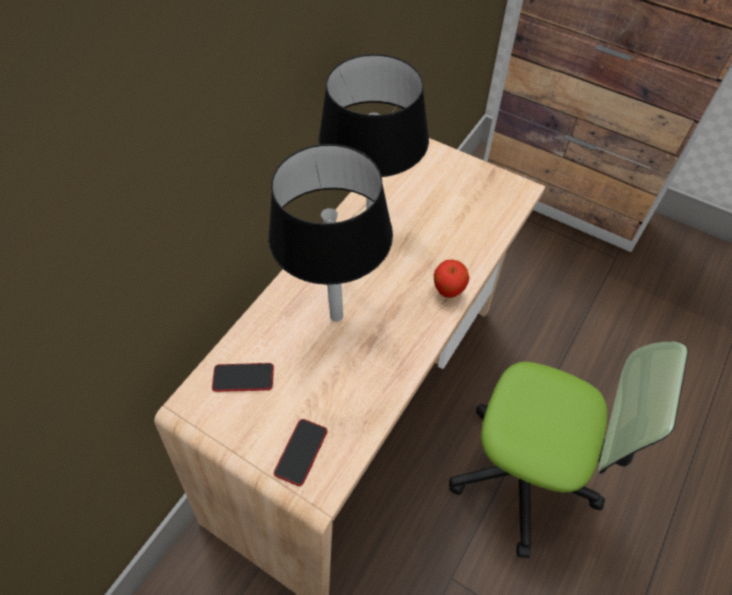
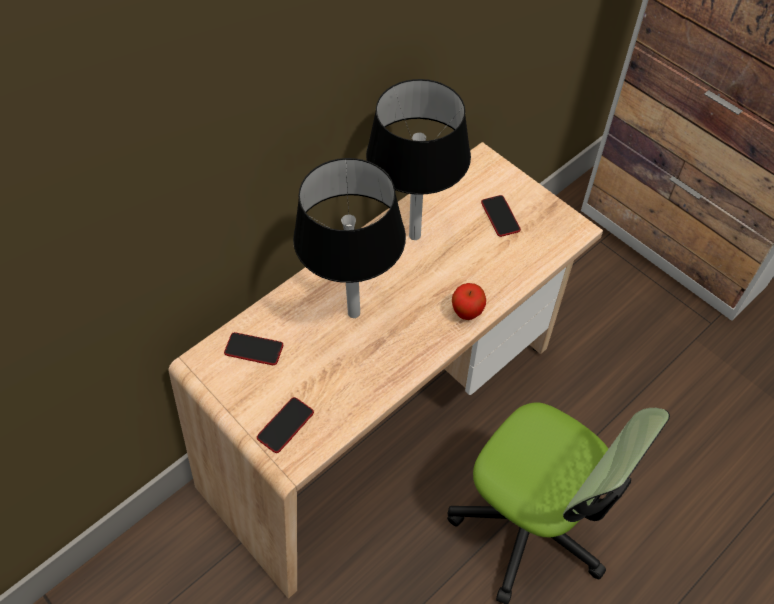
camera: 15 degrees right, 0 degrees up
none -> phone [481,195,521,237]

